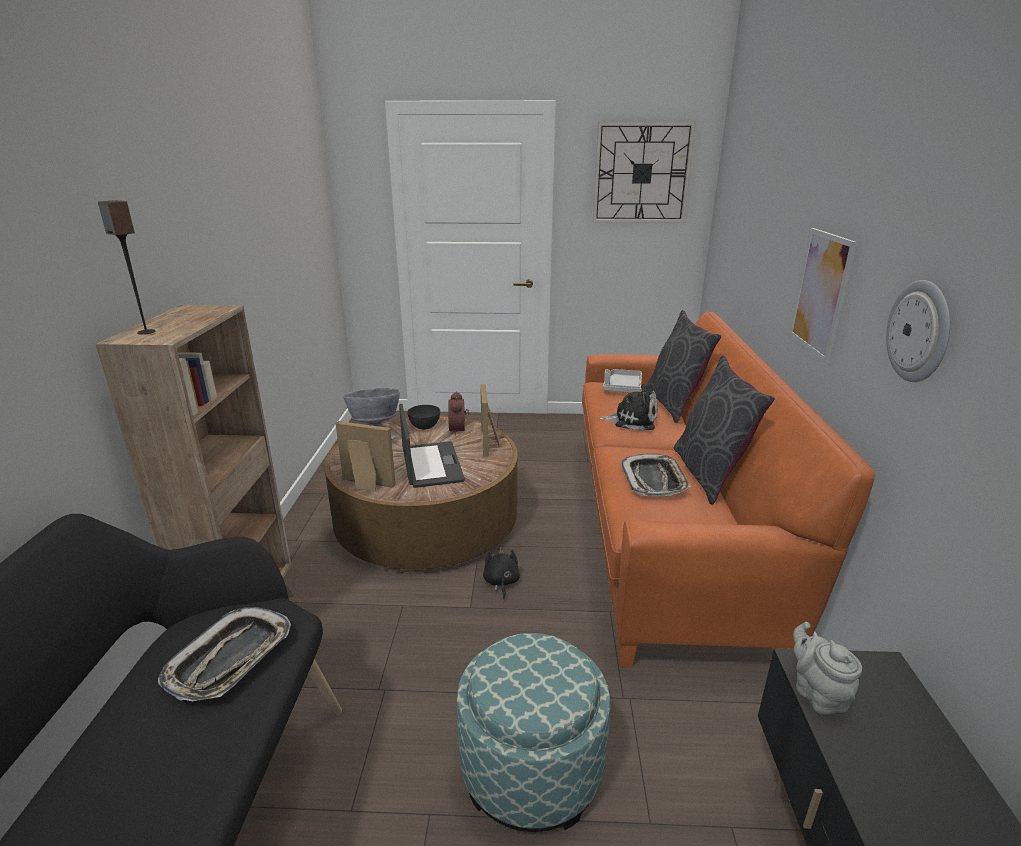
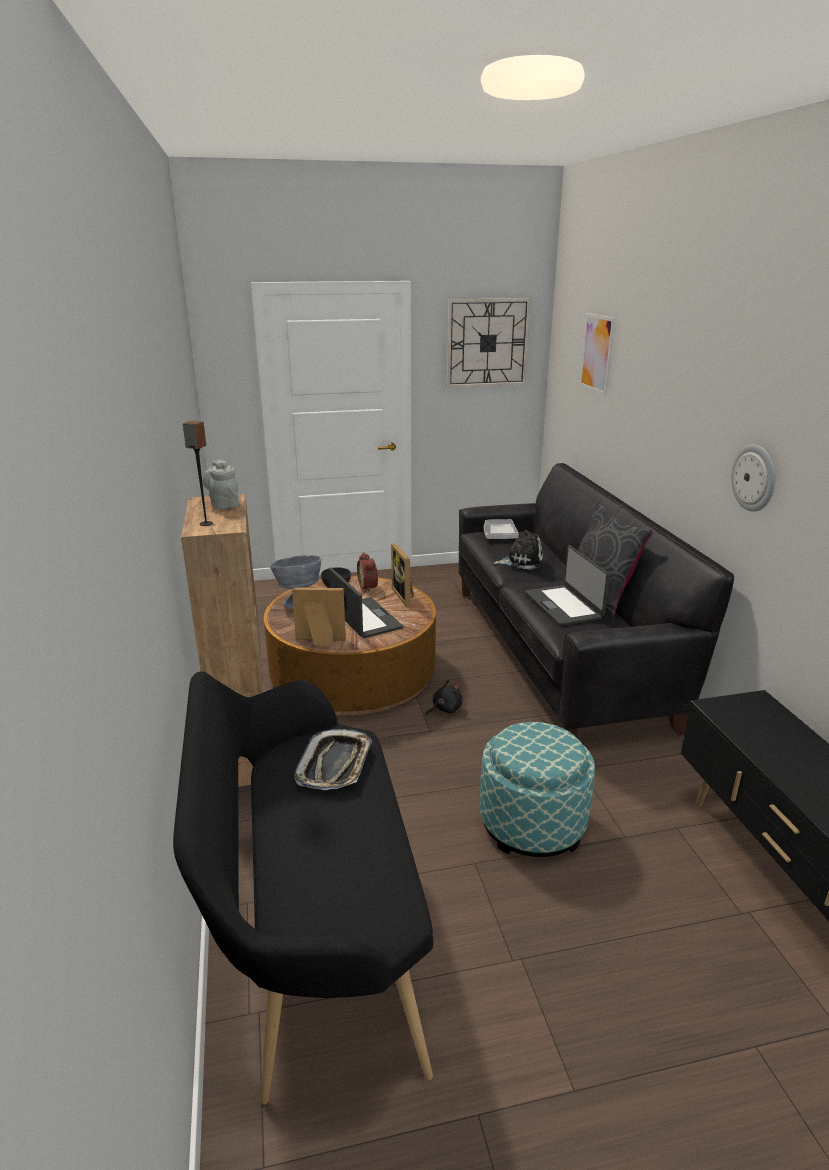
camera: 15 degrees left, 0 degrees up
black plush toy [483,547,520,599] -> black plush toy turned 75 degrees clockwise [425,680,462,715]
orange sofa [582,312,875,667] -> black sofa [459,463,734,737]
tray [621,454,691,496] -> laptop [525,545,610,626]
grey pillow [646,310,721,423] -> none
picture [790,228,857,363] -> picture moved to [580,313,615,395]
grey teapot [793,622,862,715] -> grey teapot moved to [203,460,239,509]

